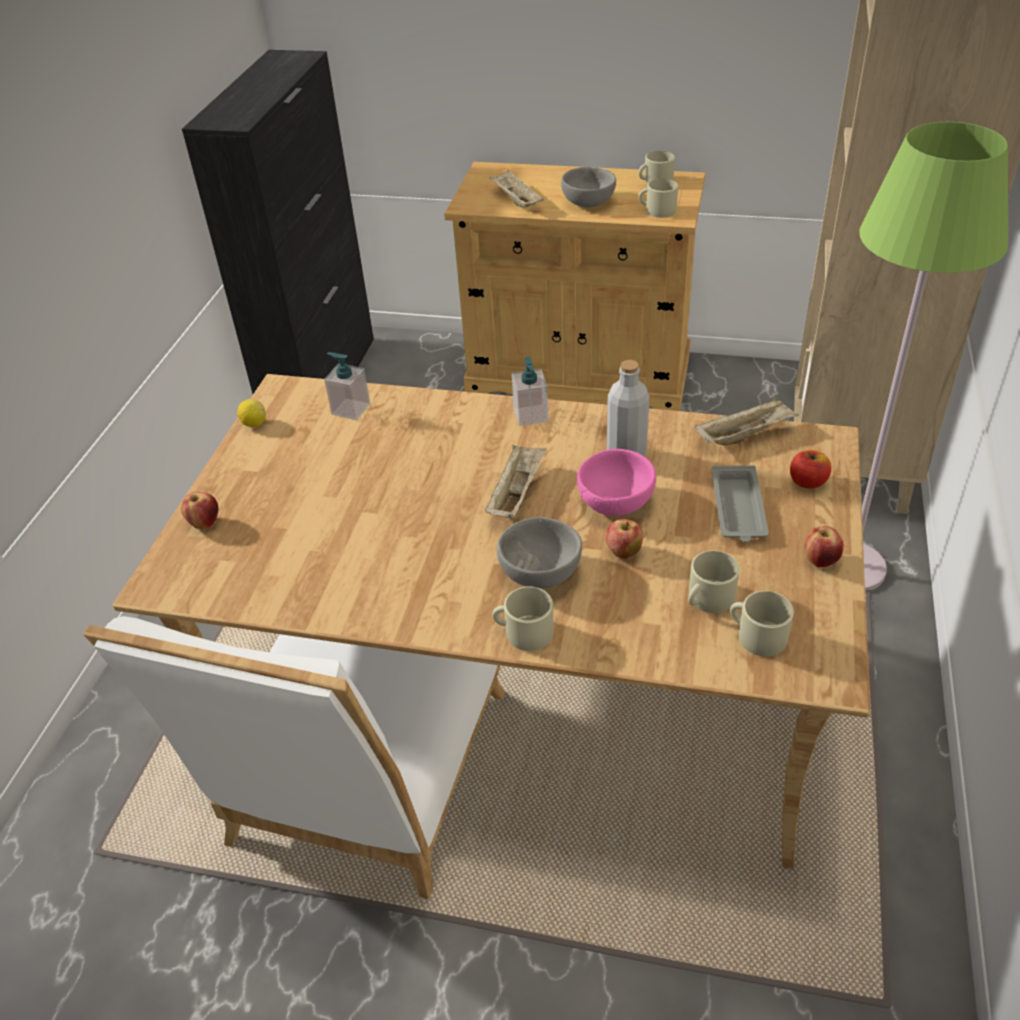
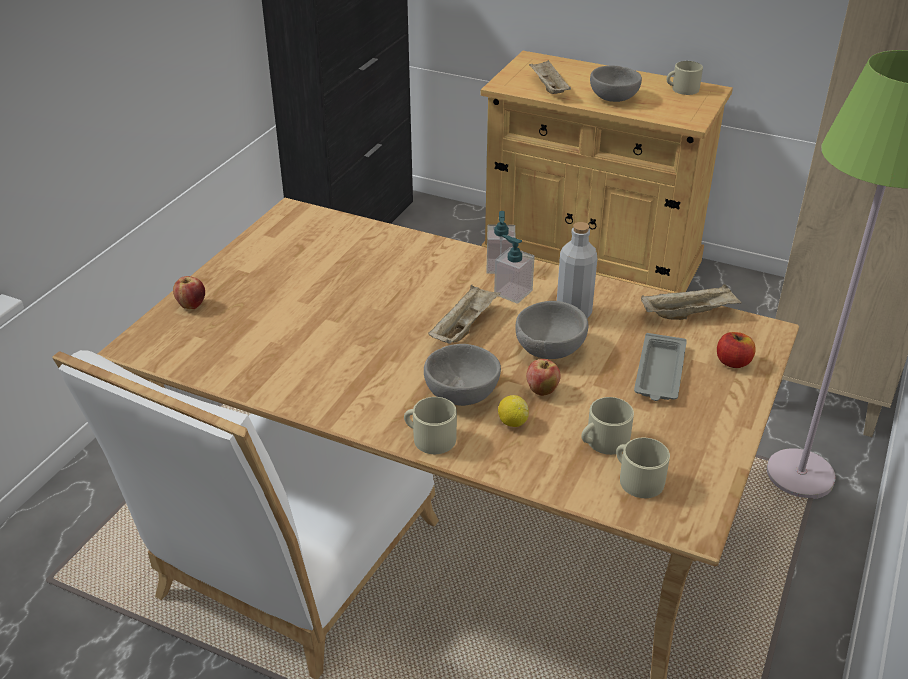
camera: 10 degrees right, 5 degrees down
lemon [237,399,266,427] -> lemon moved to [498,395,529,427]
soap dispenser [324,352,370,420] -> soap dispenser moved to [494,235,534,304]
pink bowl [577,449,656,516] -> grey bowl [516,301,588,359]
beige mug [638,178,678,218] -> none
apple [804,526,844,568] -> none

